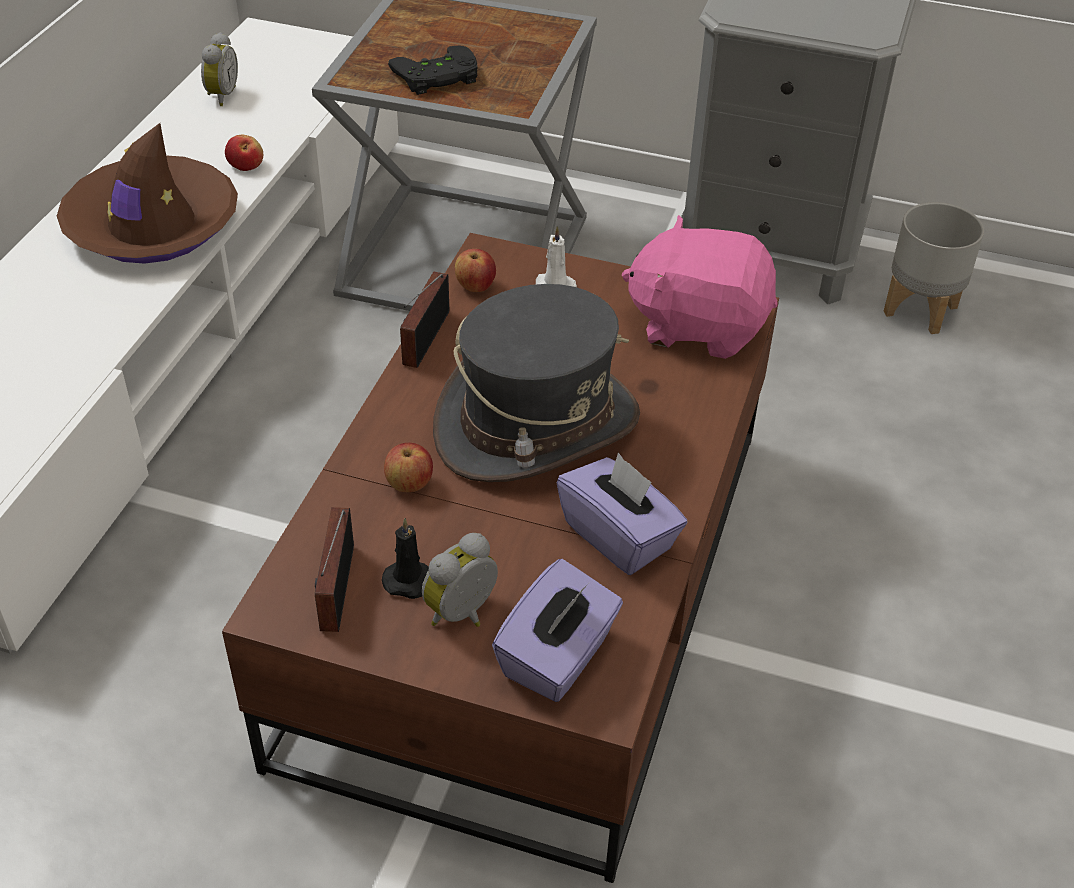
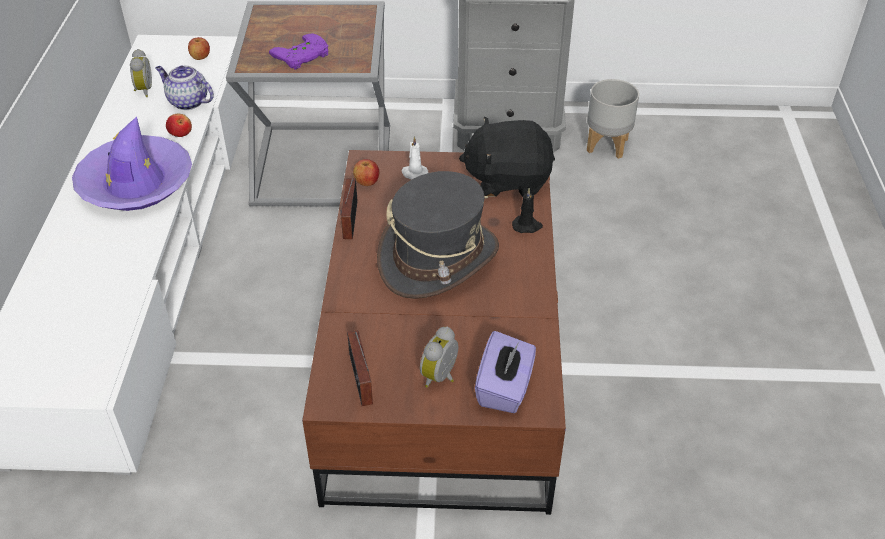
camera: 15 degrees left, 0 degrees up
brown hat [57,123,238,264] -> purple hat [72,116,192,211]
black candle [382,518,429,599] -> black candle moved to [512,188,543,233]
apple [384,443,433,492] -> apple moved to [188,37,210,60]
black game controller [388,46,478,95] -> purple game controller [269,33,328,70]
purple tissue box [557,452,687,575] -> none
pink plush toy [621,215,778,359] -> black plush toy [459,116,555,197]
none -> teapot [155,66,214,110]

